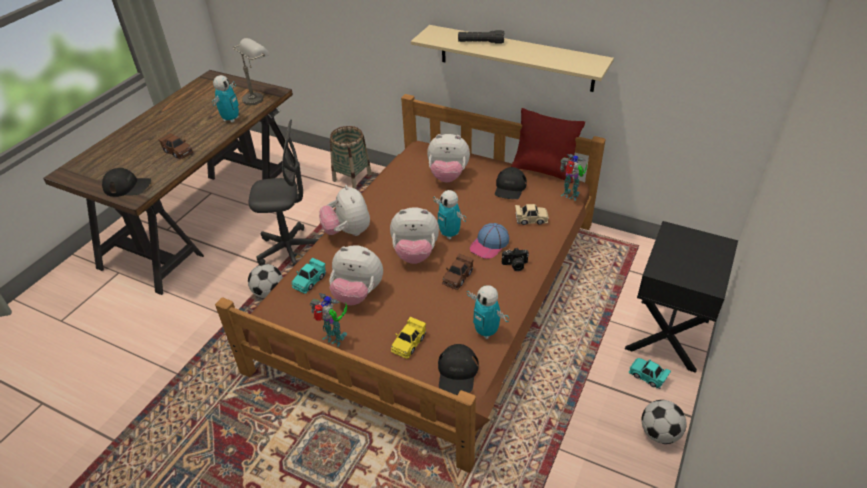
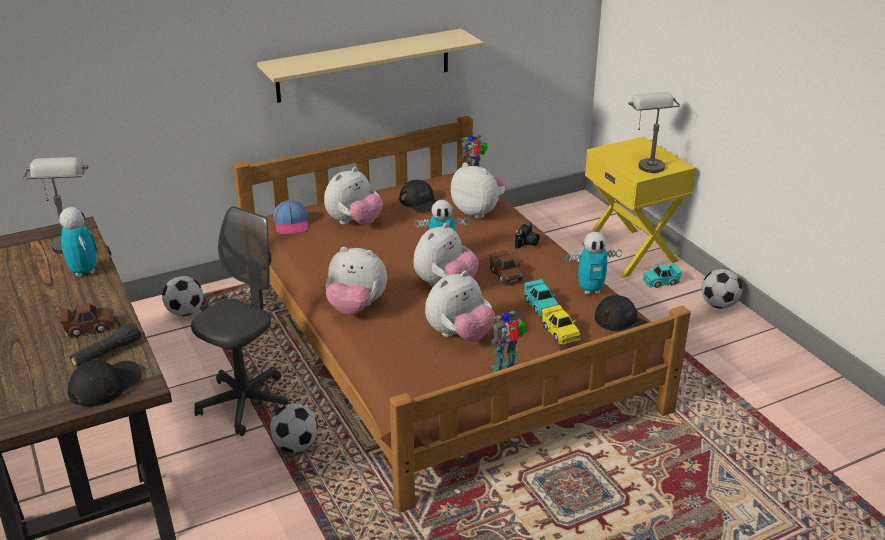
camera: 55 degrees left, 10 degrees down
turquoise toy car [291,258,326,294] -> turquoise toy car moved to [524,279,559,317]
basket [330,126,372,189] -> football [162,276,203,316]
black flashlight [458,30,504,43] -> black flashlight moved to [70,323,141,368]
cap [470,223,509,259] -> cap moved to [273,200,309,235]
red pillow [511,108,585,183] -> none
beige toy car [515,204,549,225] -> plush toy [451,163,506,219]
black nightstand [625,221,738,373] -> yellow nightstand [582,136,696,278]
none -> grey table lamp [628,92,681,173]

